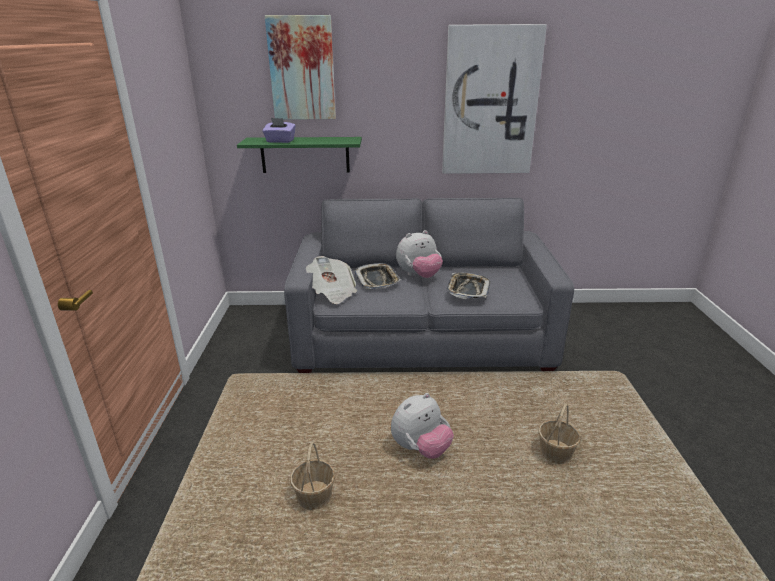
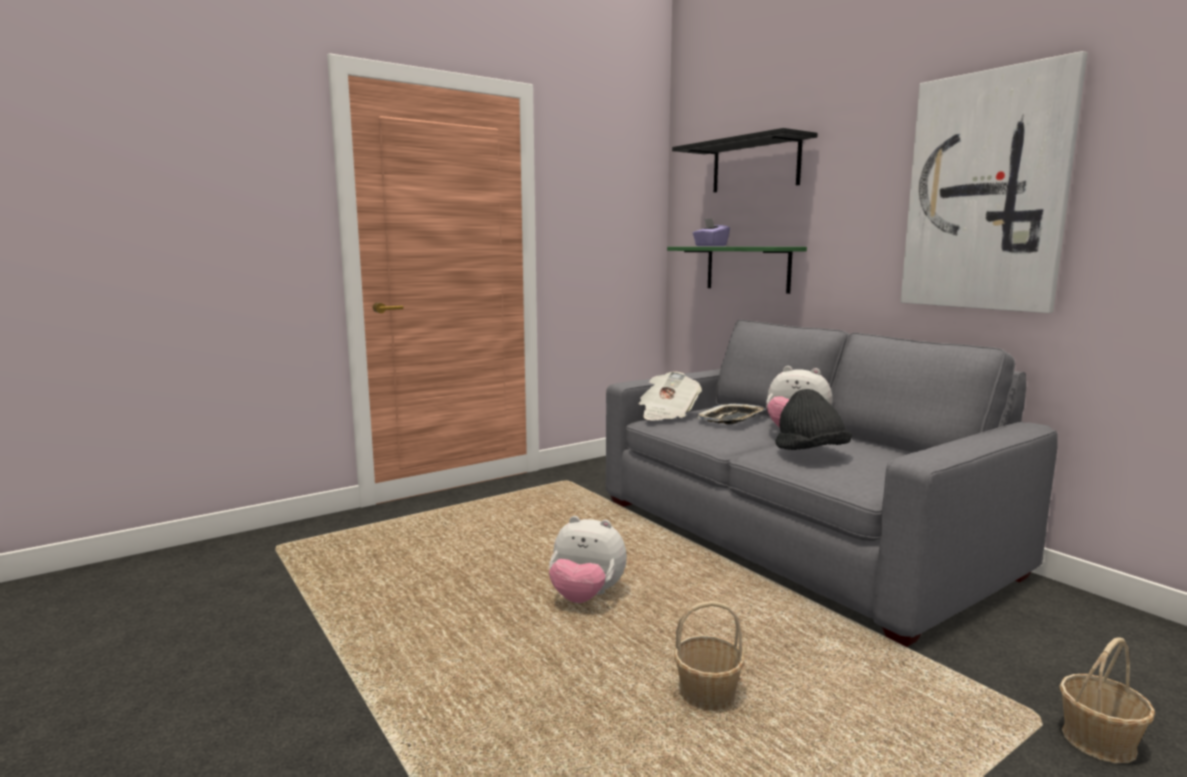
camera: 55 degrees right, 15 degrees down
picture [265,15,336,120] -> black shelf [672,128,818,193]
basket [290,442,335,510] -> basket moved to [1059,637,1155,763]
tray [447,273,490,299] -> black hat [775,389,852,450]

